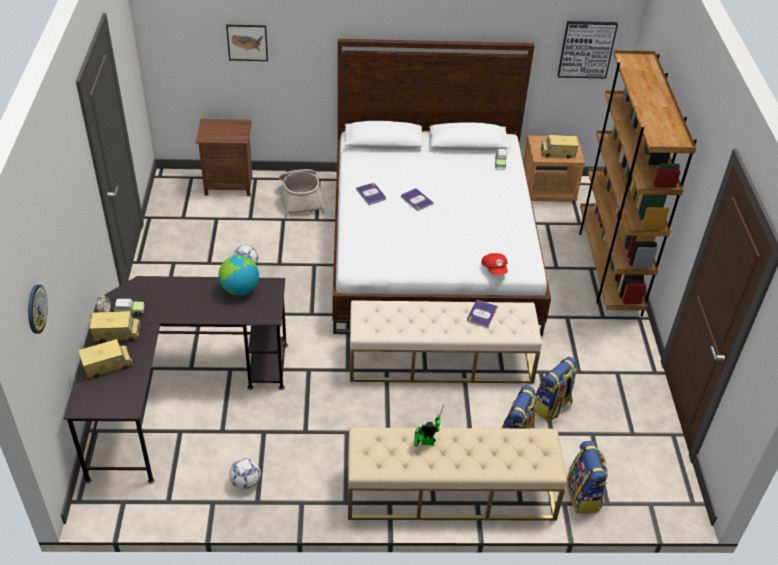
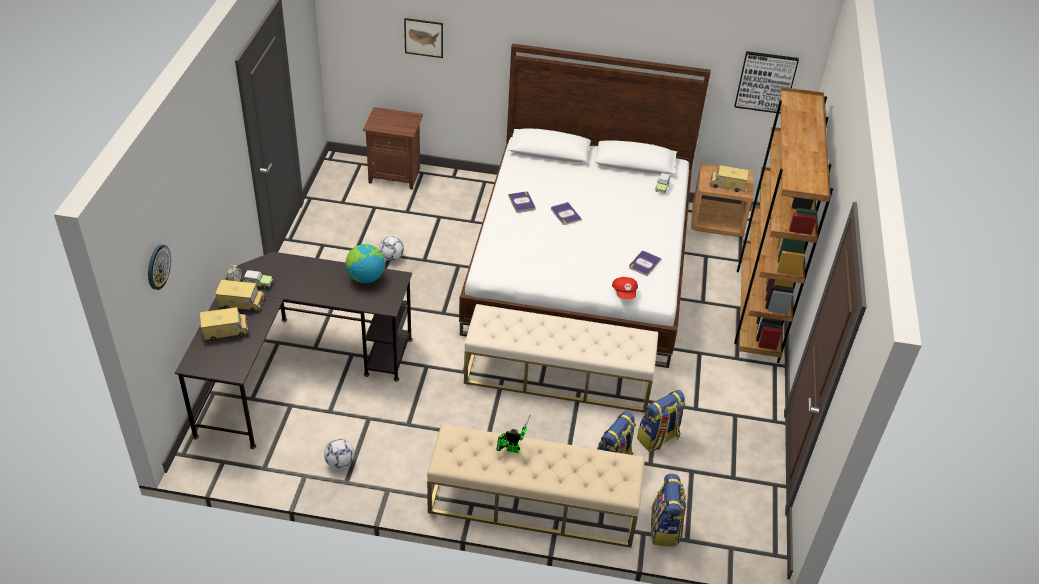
camera: 10 degrees right, 0 degrees up
basket [279,169,325,218] -> none
book [467,300,498,328] -> book moved to [629,251,662,276]

